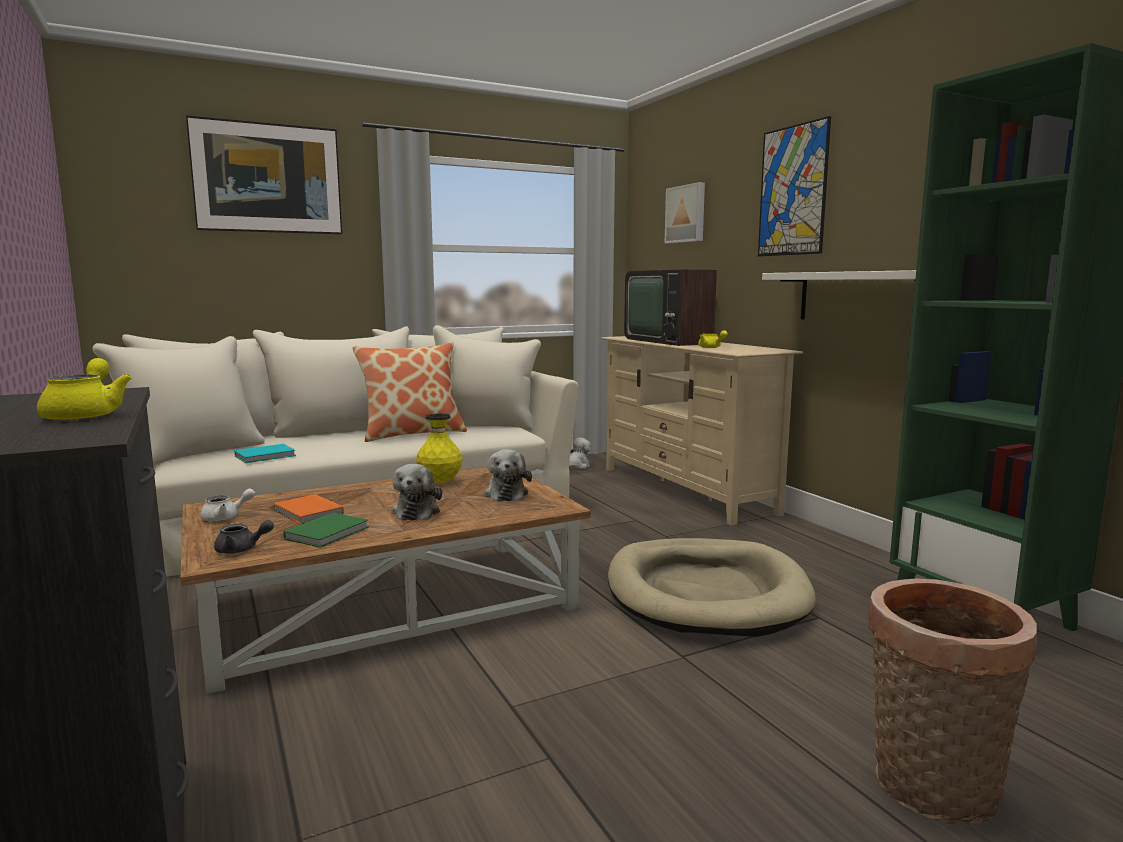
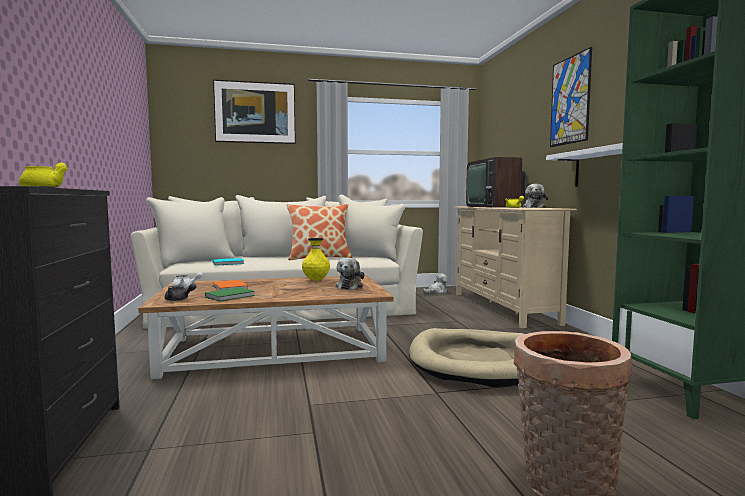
camera: 15 degrees right, 5 degrees down
plush toy [391,464,442,520] -> plush toy moved to [523,184,548,208]
picture [665,182,705,244] -> none

